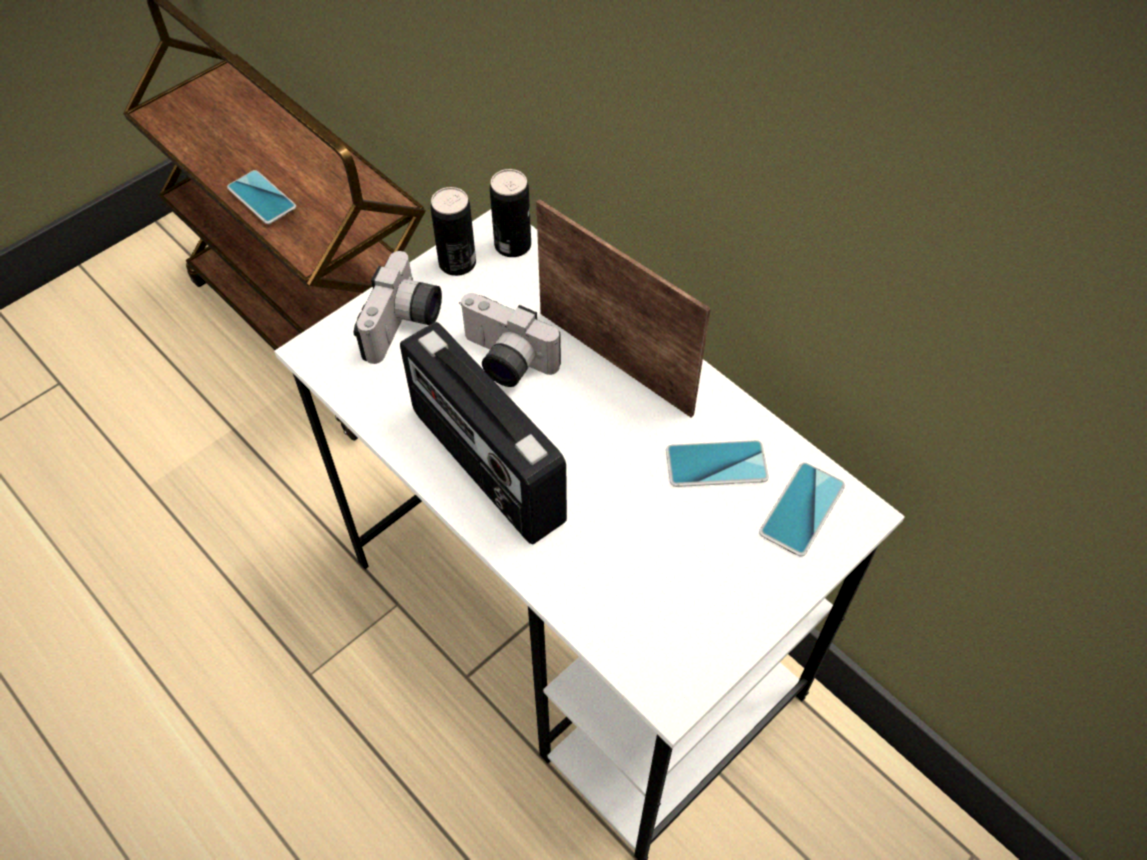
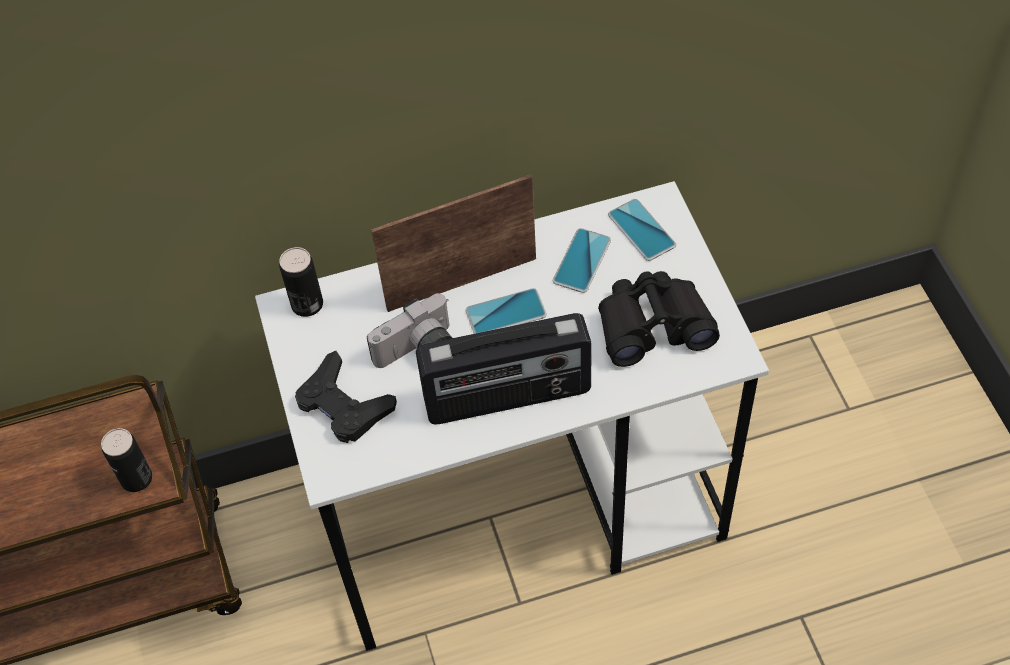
camera: 60 degrees left, 0 degrees up
phone [227,170,296,224] -> phone moved to [465,288,547,334]
camera [354,251,442,364] -> black game controller [295,351,397,443]
can [430,187,476,276] -> can moved to [101,428,153,492]
none -> black binoculars [598,271,720,367]

